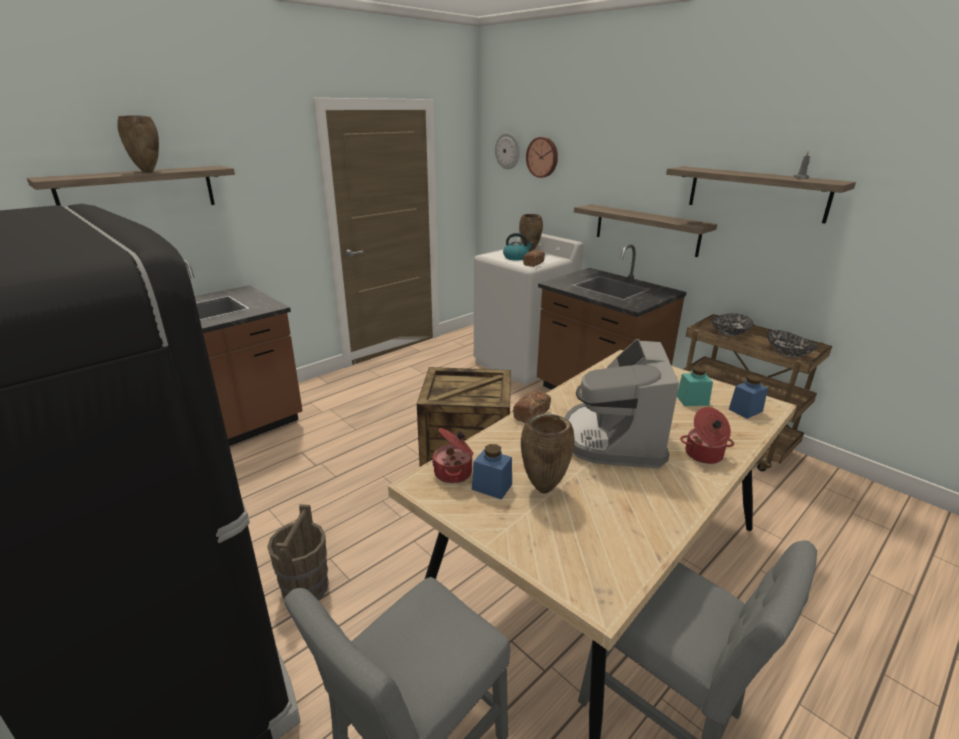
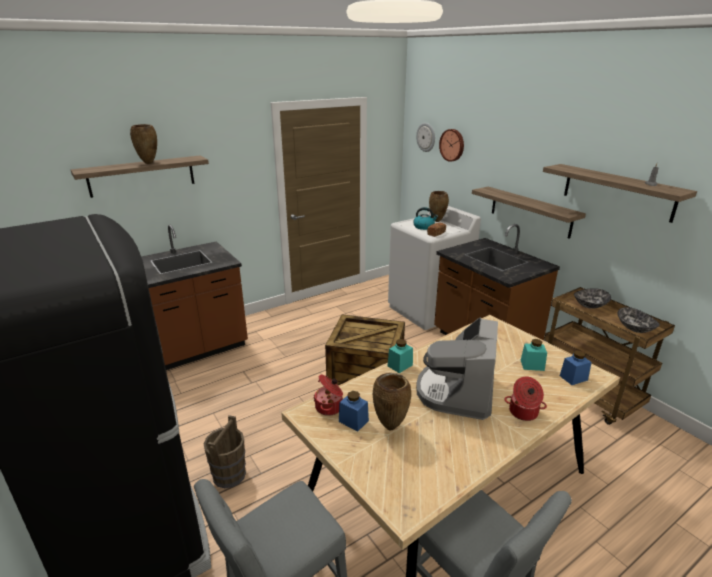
camera: 10 degrees right, 0 degrees up
bread [513,391,551,423] -> turquoise jar [388,339,413,373]

